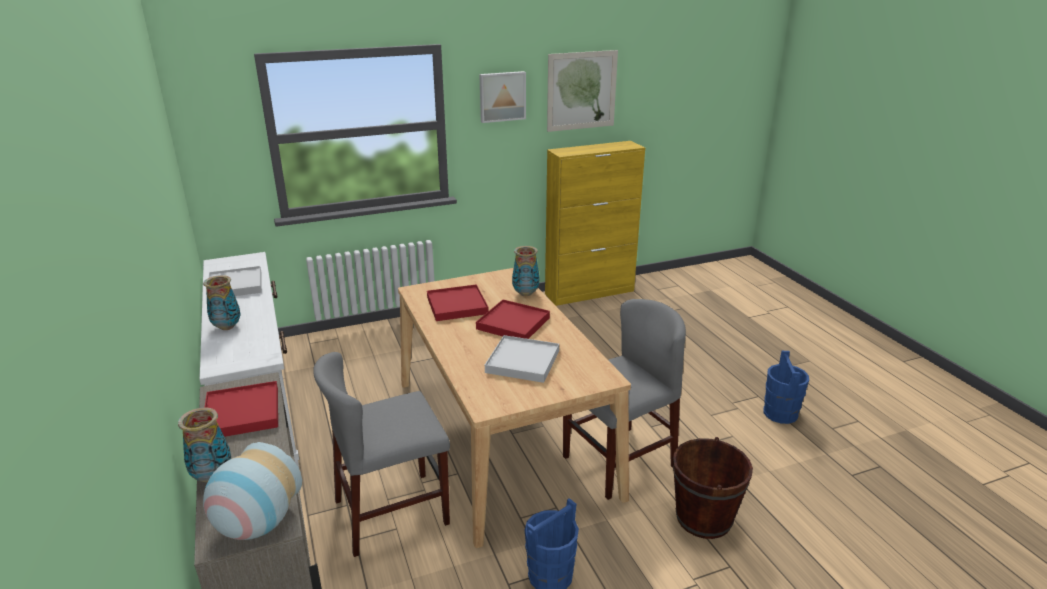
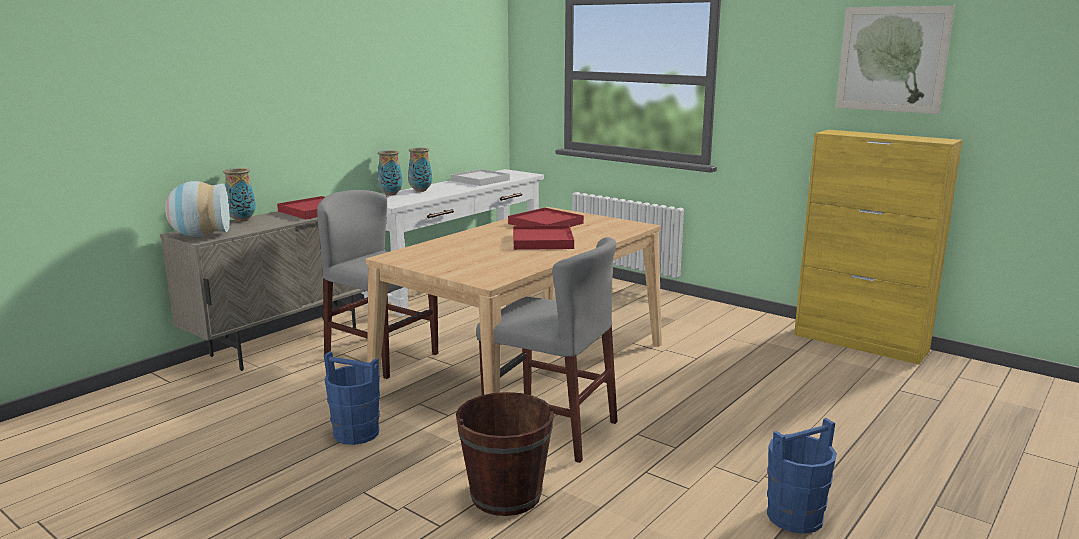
camera: 60 degrees right, 10 degrees down
picture [479,71,526,123] -> none
white tray [485,335,559,383] -> none
vase [512,246,539,296] -> vase moved to [377,150,403,196]

